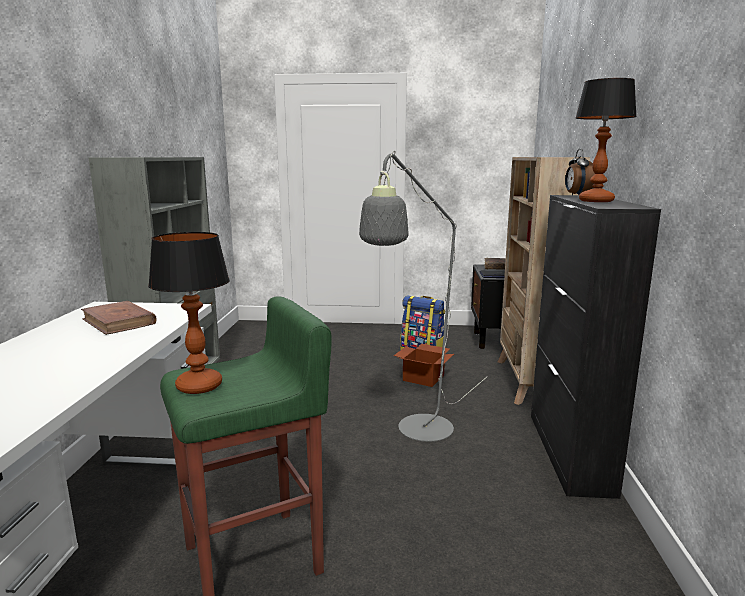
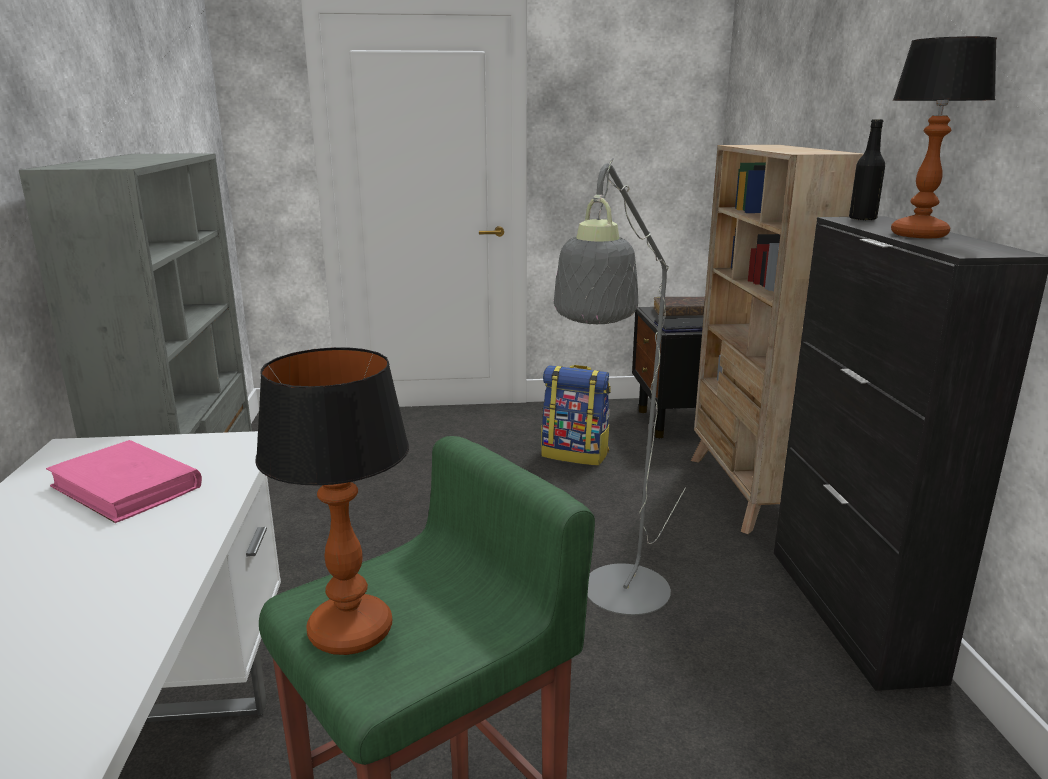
camera: 10 degrees left, 5 degrees up
brown book [81,301,157,335] -> pink book [46,440,202,523]
cardboard box [394,344,454,387] -> none
alarm clock [565,148,595,195] -> black bottle [849,119,885,221]

